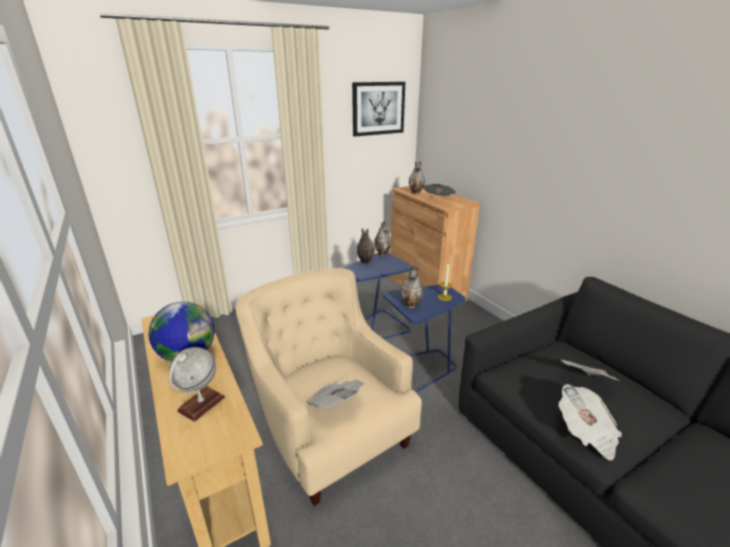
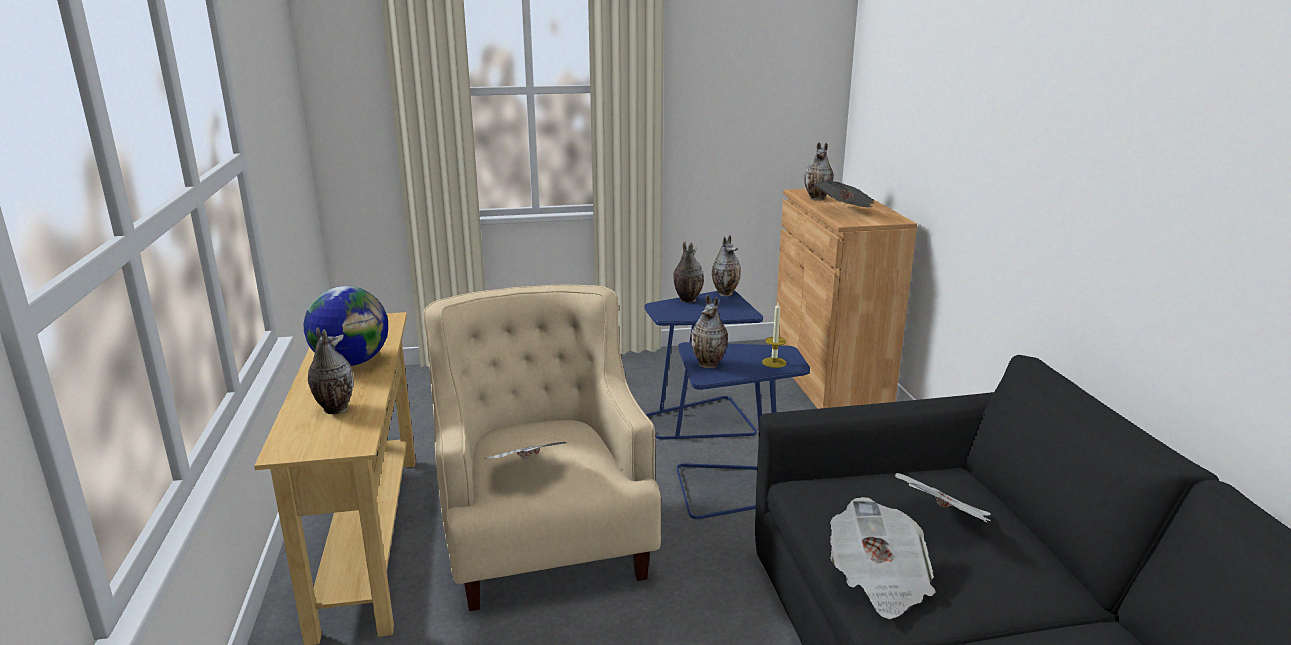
camera: 20 degrees right, 5 degrees down
globe [169,347,225,422] -> vase [308,327,353,414]
picture [352,82,405,137] -> none

